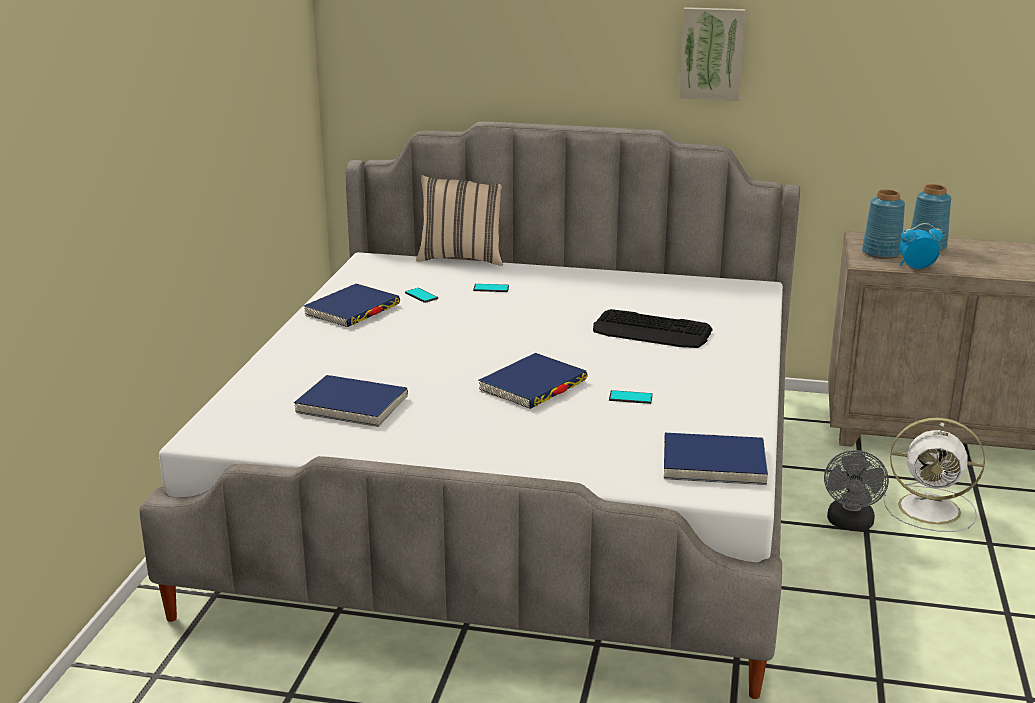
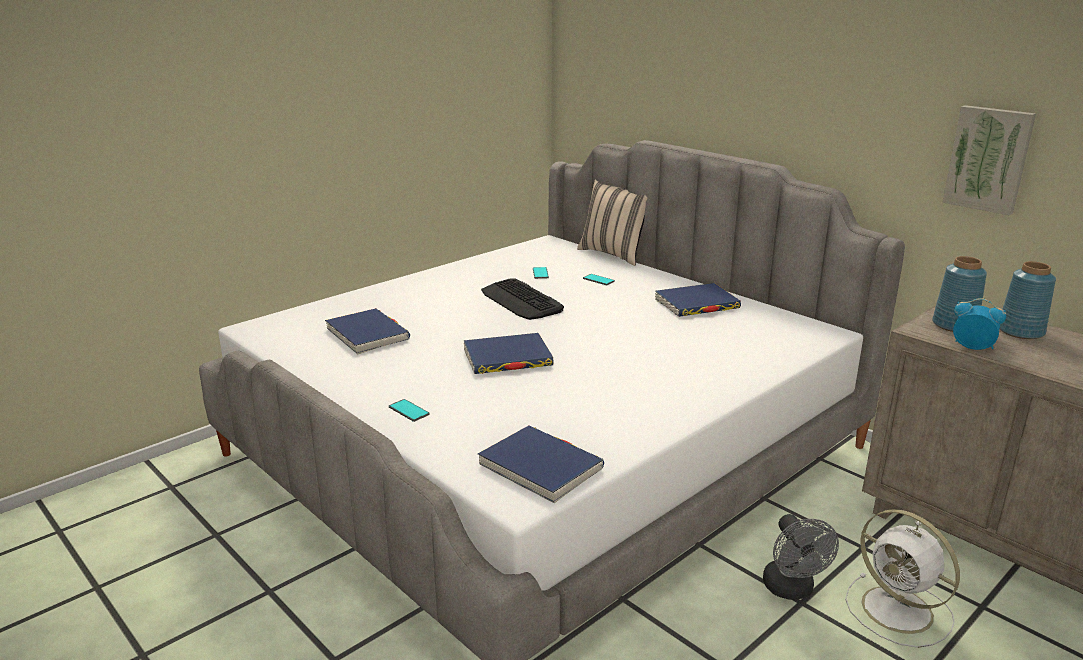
camera: 35 degrees right, 0 degrees up
blue book [304,283,400,327] -> blue book moved to [655,283,741,317]
keyboard [593,309,712,348] -> keyboard moved to [481,278,564,320]
phone [609,390,653,404] -> phone moved to [389,399,430,422]
picture [679,7,746,101] -> picture moved to [942,105,1036,215]
grey fan [824,450,889,531] -> grey fan turned 60 degrees counterclockwise [763,514,839,600]

